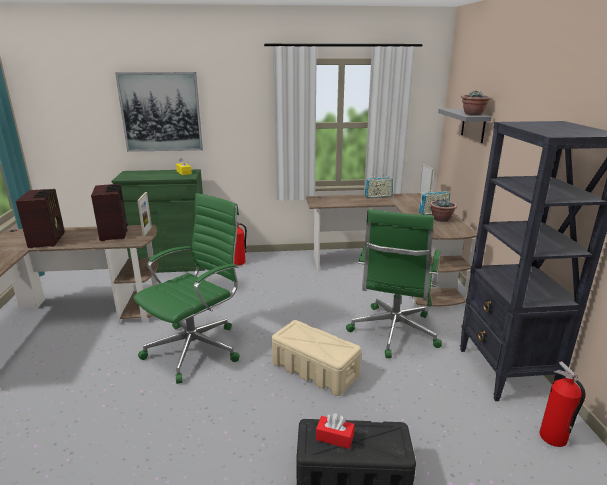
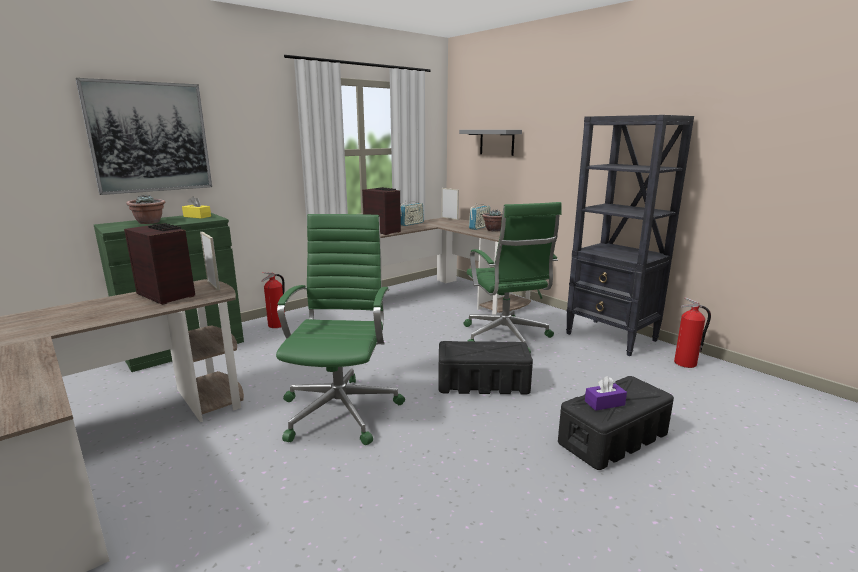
camera: 35 degrees left, 5 degrees down
radio [16,189,65,248] -> radio moved to [362,187,401,235]
beige storage box [272,320,361,396] -> black storage box [438,341,533,395]
red tissue box [316,414,355,449] -> purple tissue box [585,376,627,411]
potted plant [461,91,491,115] -> potted plant moved to [126,195,165,224]

